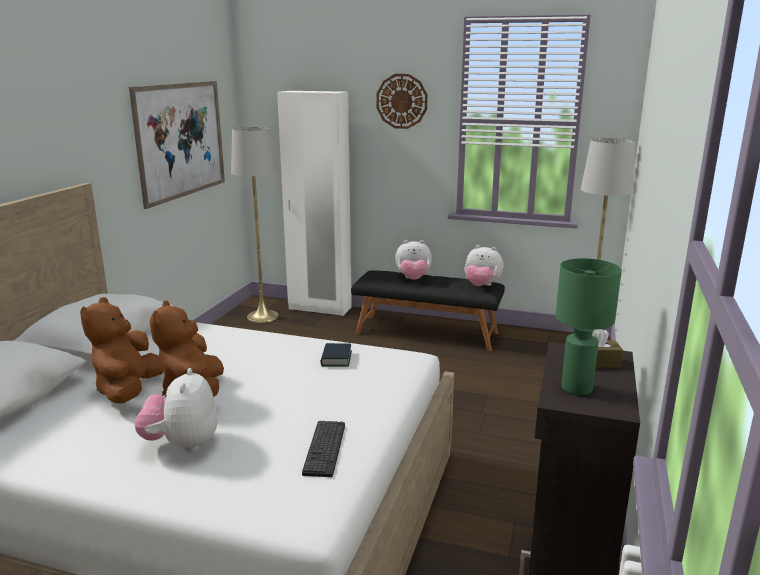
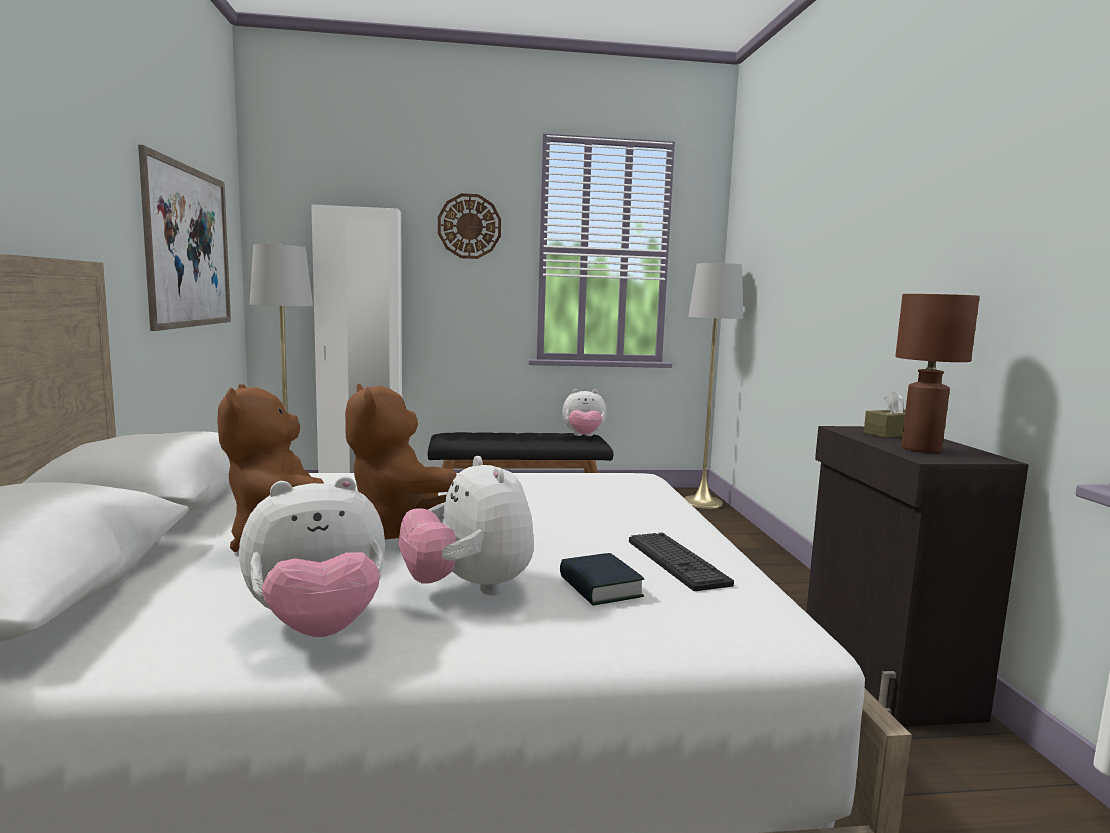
camera: 25 degrees left, 10 degrees down
book [321,343,352,366] -> book moved to [560,553,644,606]
plush toy [395,240,432,280] -> plush toy moved to [239,476,385,637]
green table lamp [555,258,622,395] -> brown table lamp [895,294,980,453]

